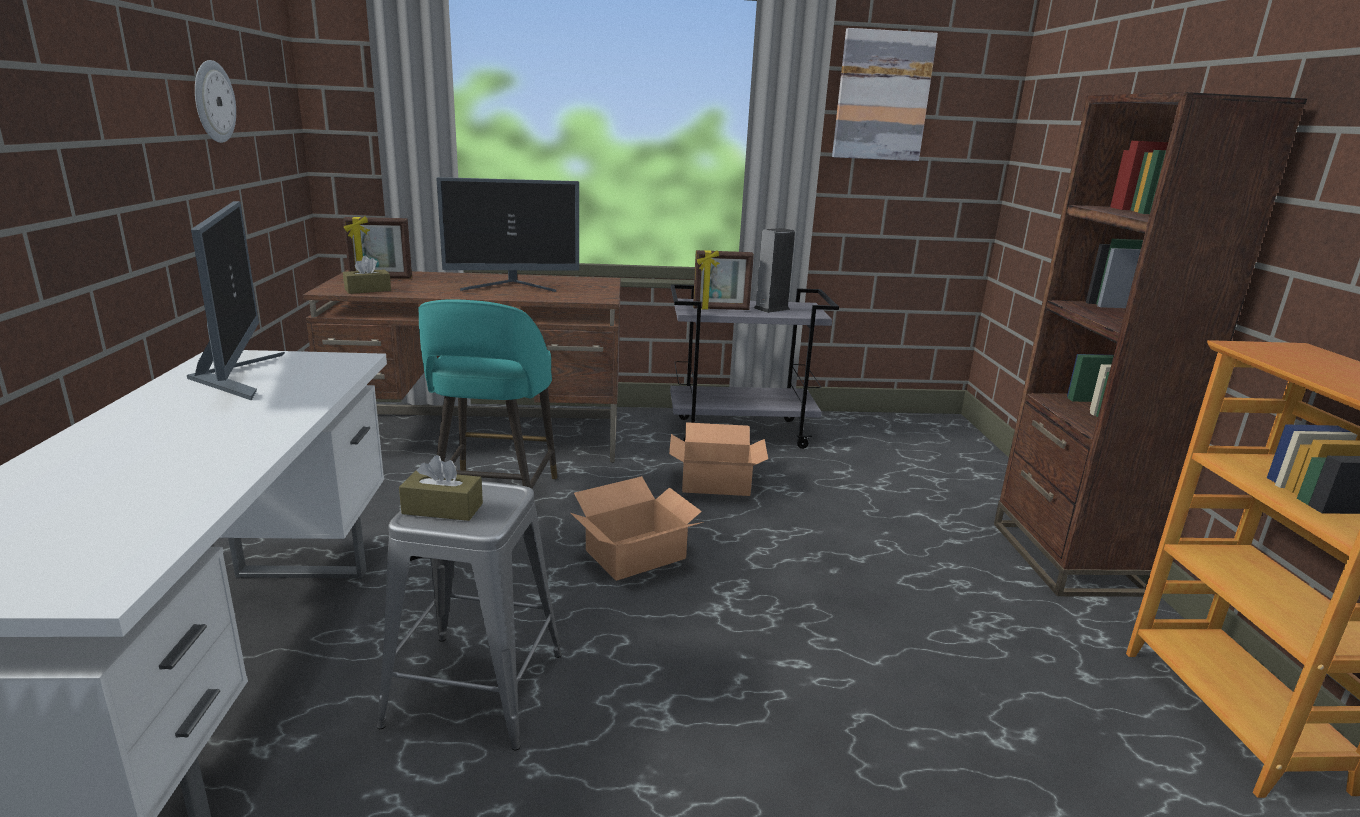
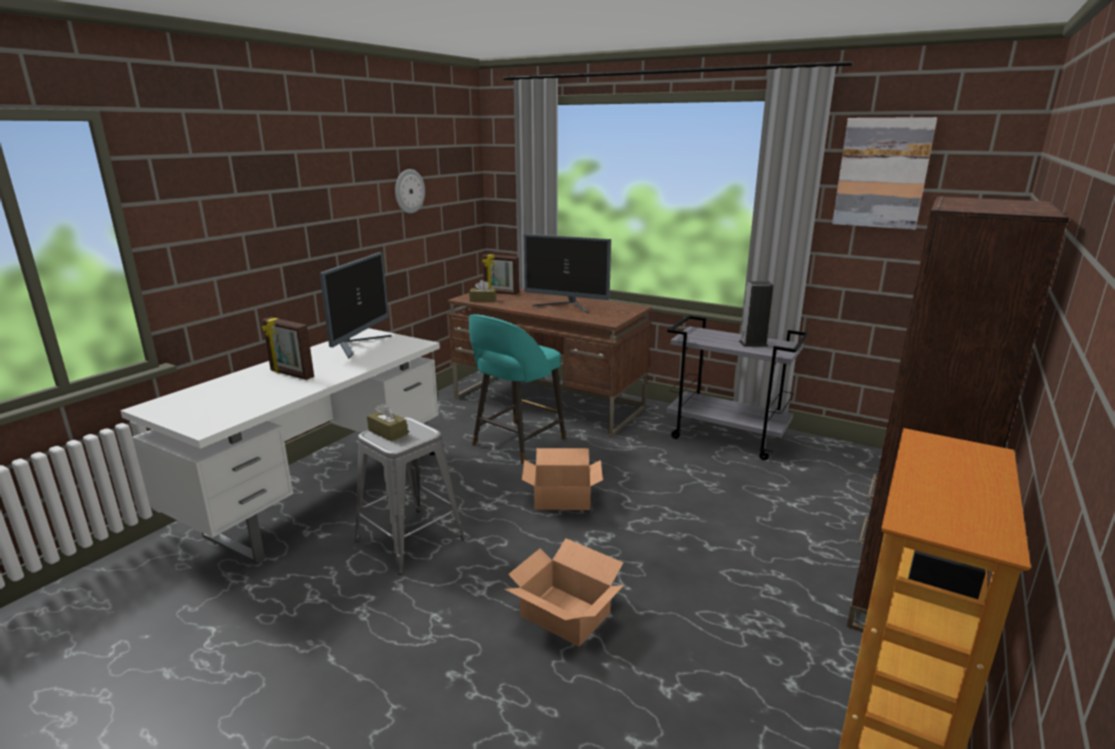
camera: 35 degrees right, 0 degrees up
cardboard box [669,422,768,496] -> cardboard box moved to [504,538,624,647]
picture frame [693,250,754,310] -> picture frame moved to [262,317,314,380]

